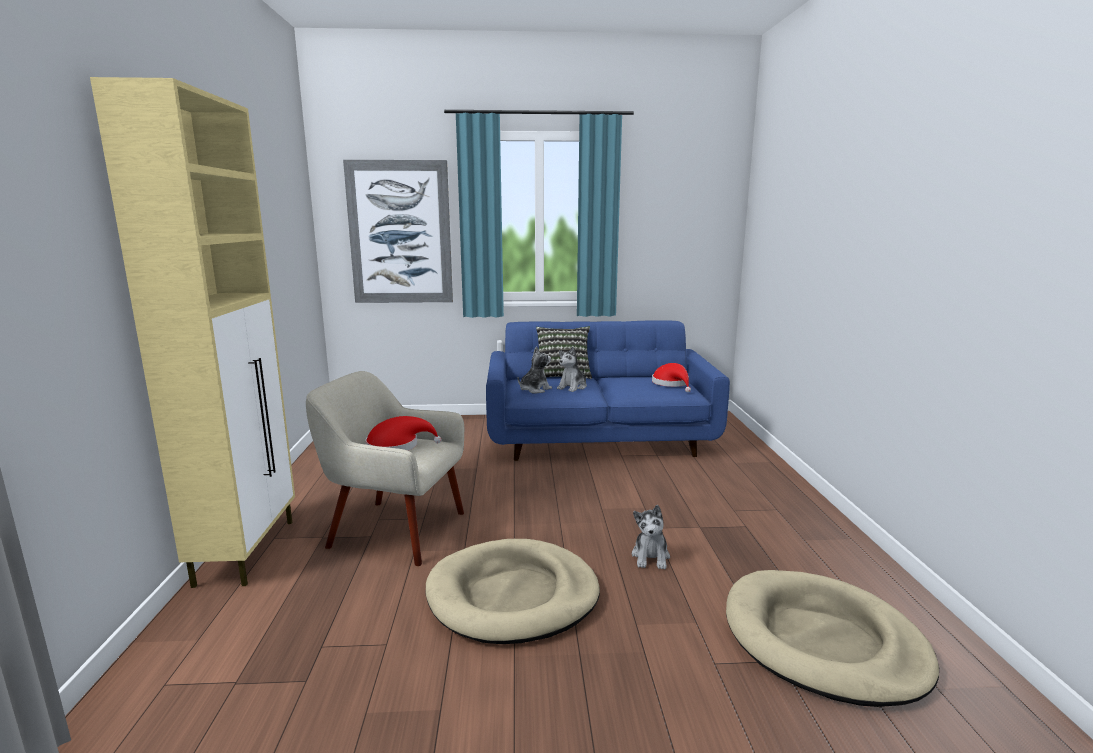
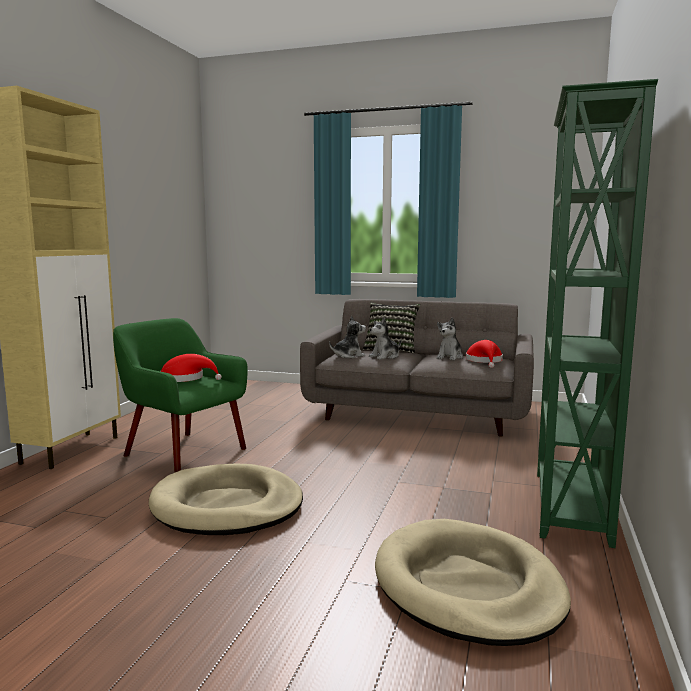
camera: 20 degrees right, 5 degrees down
beige armchair [306,371,464,566] -> green armchair [113,318,248,473]
picture [343,160,453,303] -> none
blue sofa [486,320,730,461] -> grey sofa [300,299,534,437]
plush toy [632,505,670,569] -> plush toy moved to [437,317,463,360]
none -> green bookcase [537,79,658,548]

